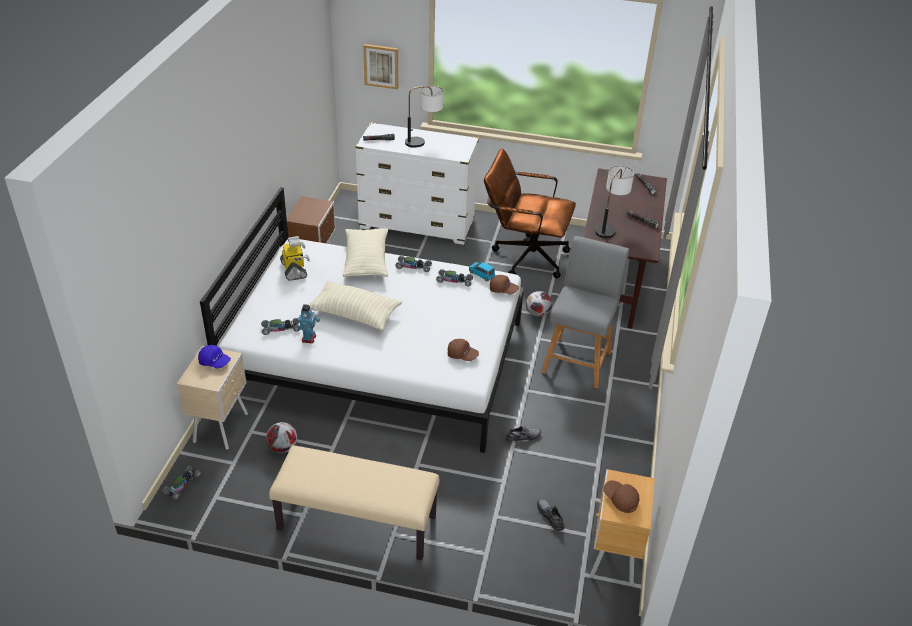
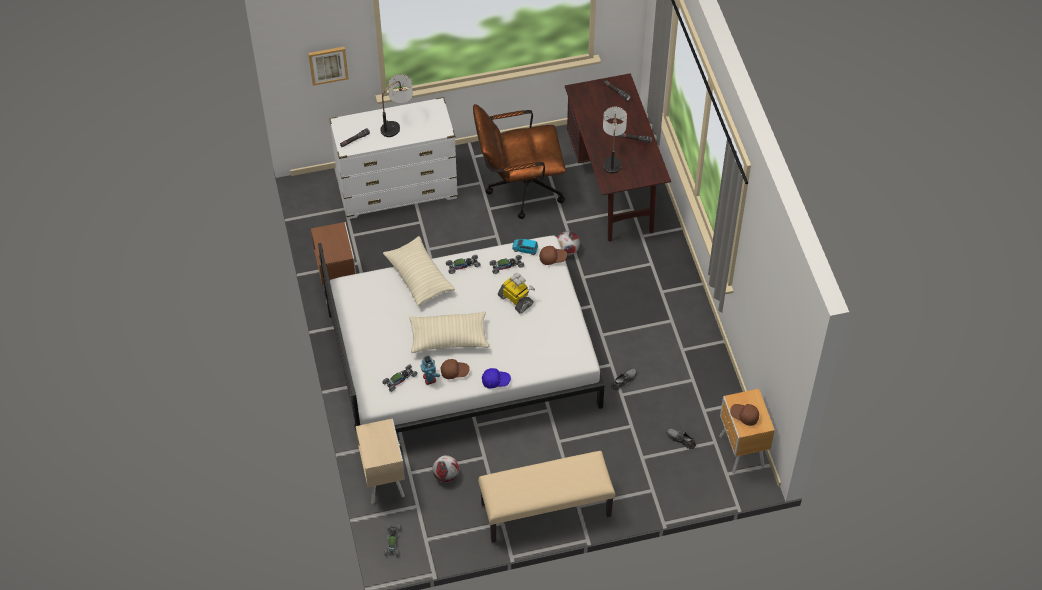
camera: 25 degrees left, 15 degrees up
blue cap [198,345,231,369] -> blue cap moved to [482,368,511,389]
toy robot [280,236,310,281] -> toy robot moved to [498,273,535,314]
brown cap [448,339,479,361] -> brown cap moved to [441,359,470,379]
grey stool [541,236,629,388] -> none

